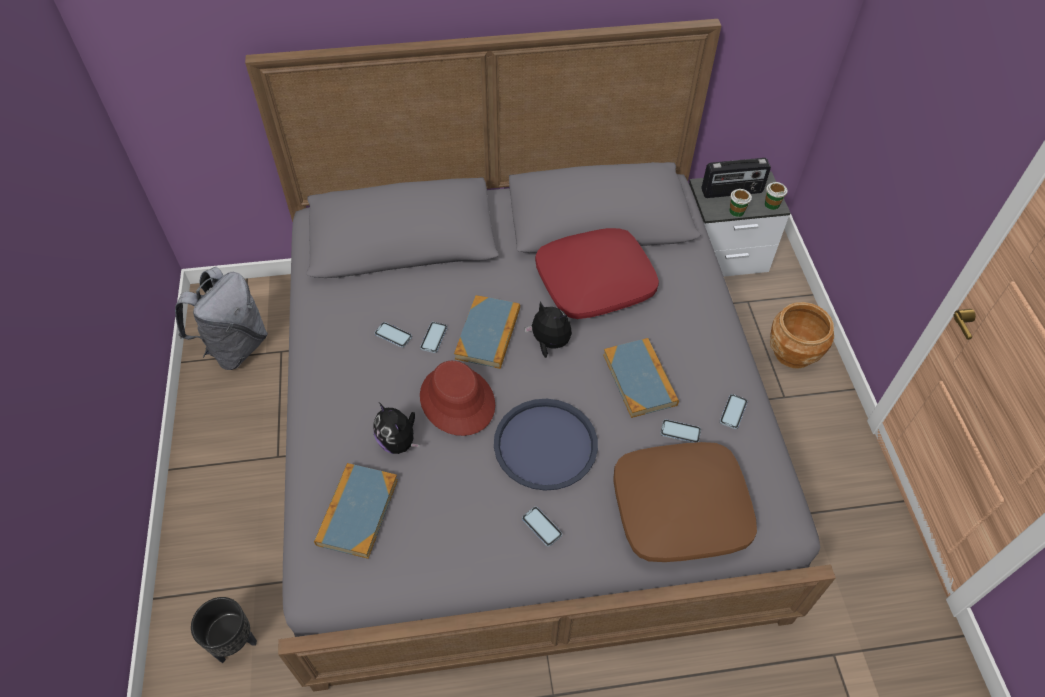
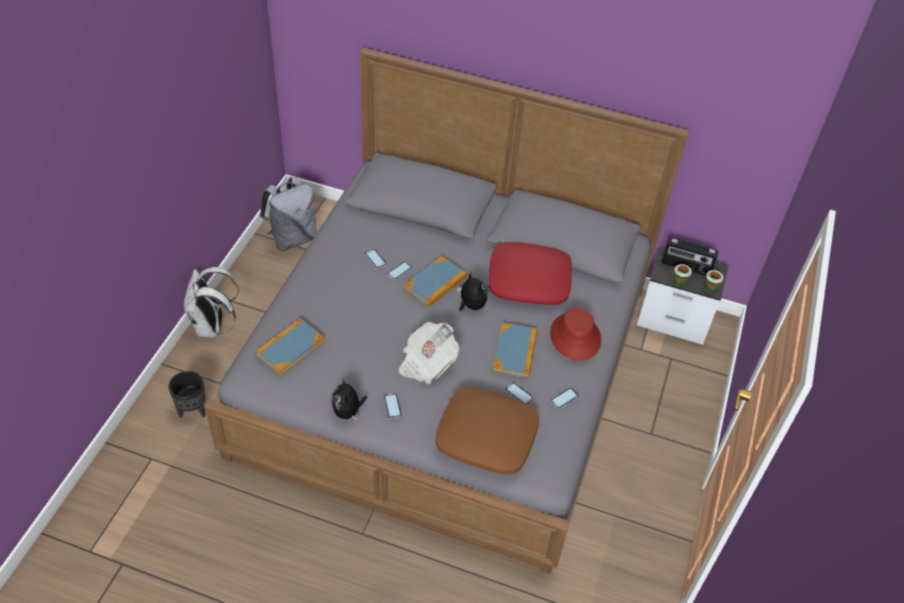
camera: 25 degrees right, 5 degrees down
plush toy [374,403,420,454] -> plush toy moved to [331,378,367,420]
red hat [420,361,495,436] -> red hat moved to [550,307,601,361]
blue tray [494,399,598,491] -> newspaper [399,322,459,384]
brown planter [770,302,834,369] -> none
none -> white backpack [184,267,239,337]

